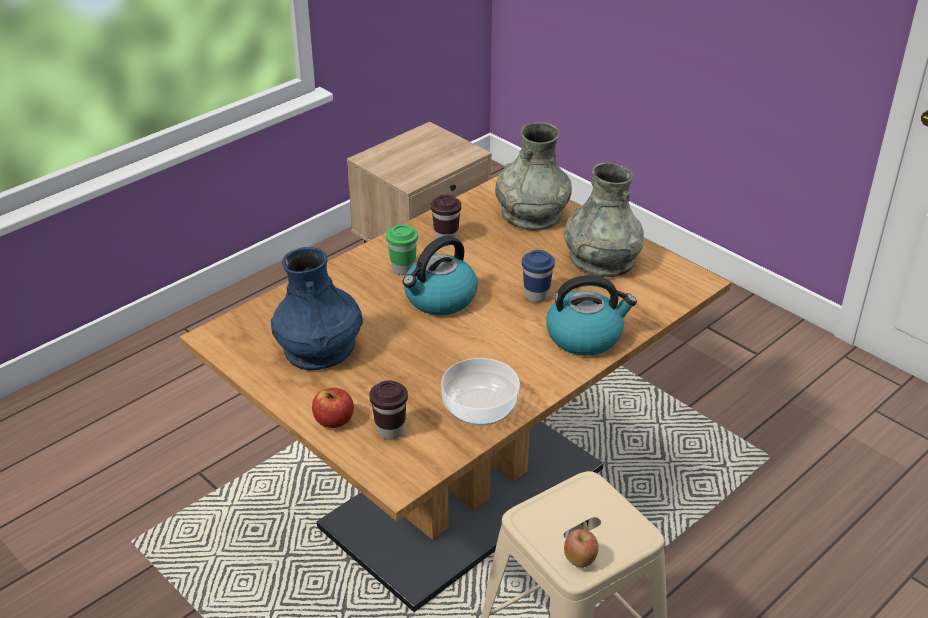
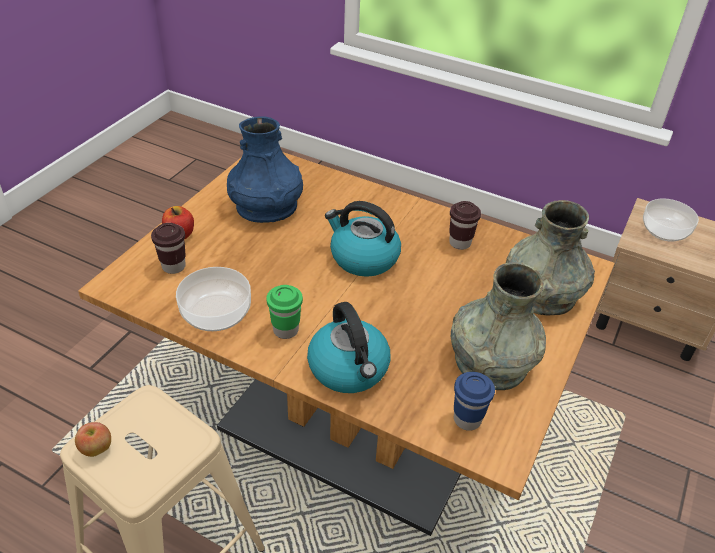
camera: 70 degrees right, 5 degrees up
green cup [386,224,418,275] -> green cup moved to [266,285,303,339]
blue cup [522,250,555,302] -> blue cup moved to [454,372,495,431]
none -> bowl [643,198,699,242]

